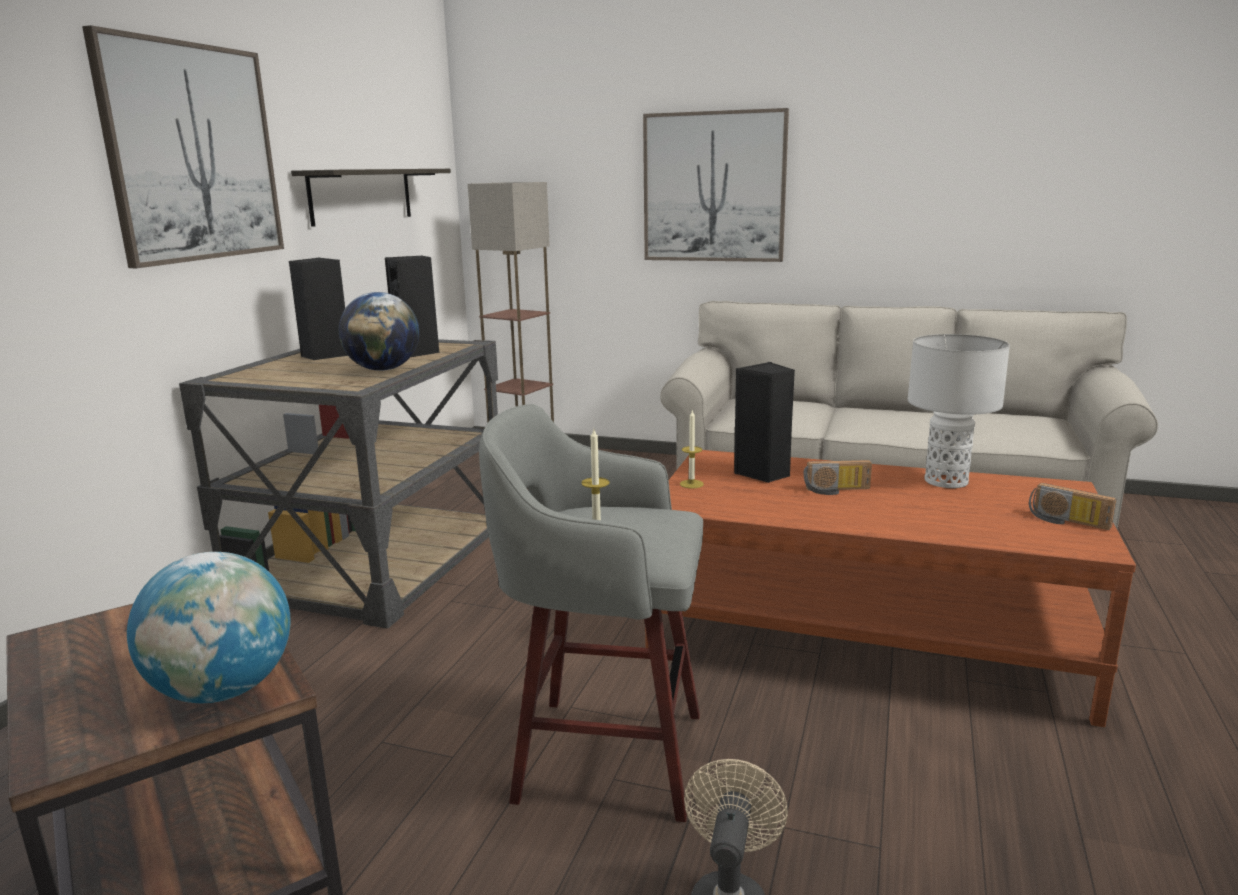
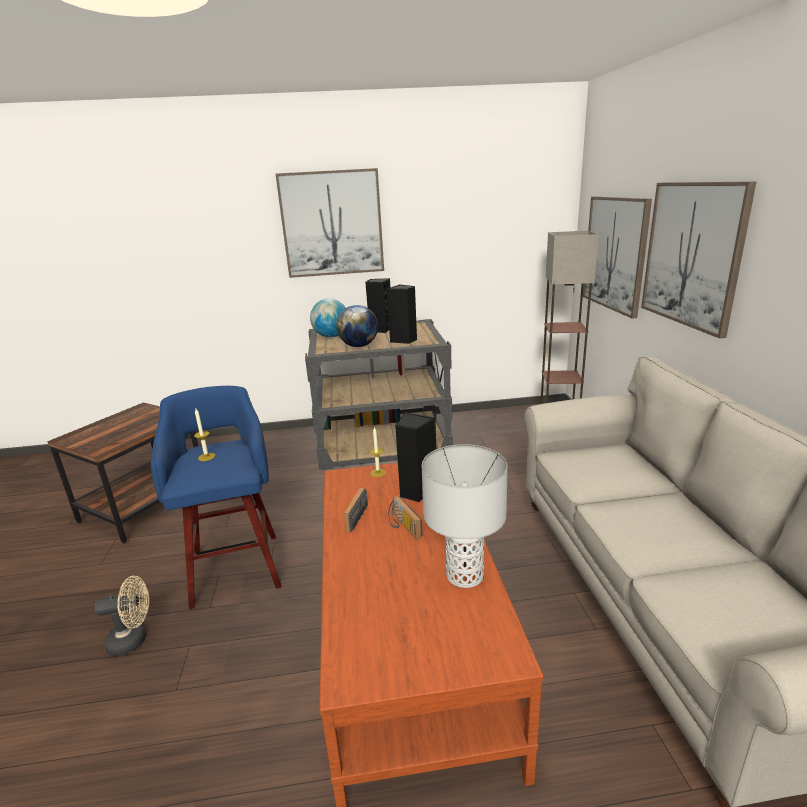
camera: 65 degrees right, 5 degrees up
globe [127,552,291,703] -> globe moved to [310,298,346,338]
shelf [291,169,451,227] -> none
grey stool [479,404,703,822] -> blue stool [151,386,281,609]
radio [1029,483,1117,530] -> radio moved to [344,488,368,532]
none -> picture [583,197,652,319]

